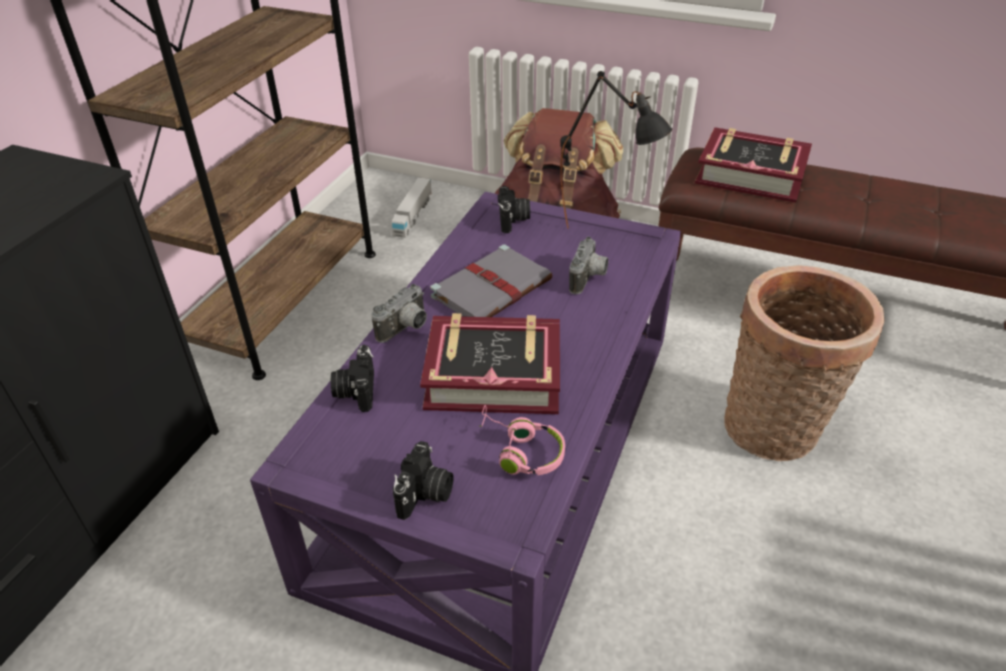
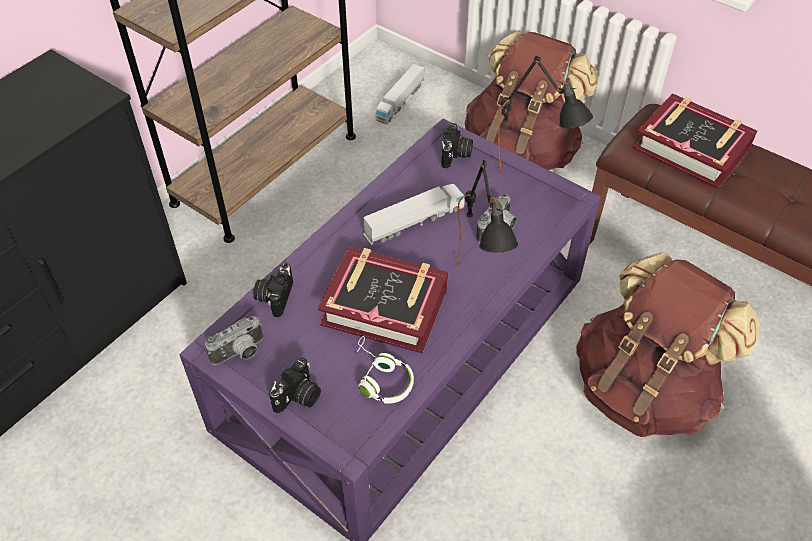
camera: 15 degrees right, 10 degrees up
camera [371,284,427,343] -> camera moved to [205,316,263,365]
grey book [430,244,552,317] -> toy truck [363,184,465,245]
pink headphones [479,405,565,475] -> white headphones [355,336,414,403]
basket [724,265,884,461] -> brown backpack [577,252,759,437]
none -> black table lamp [458,160,518,266]

